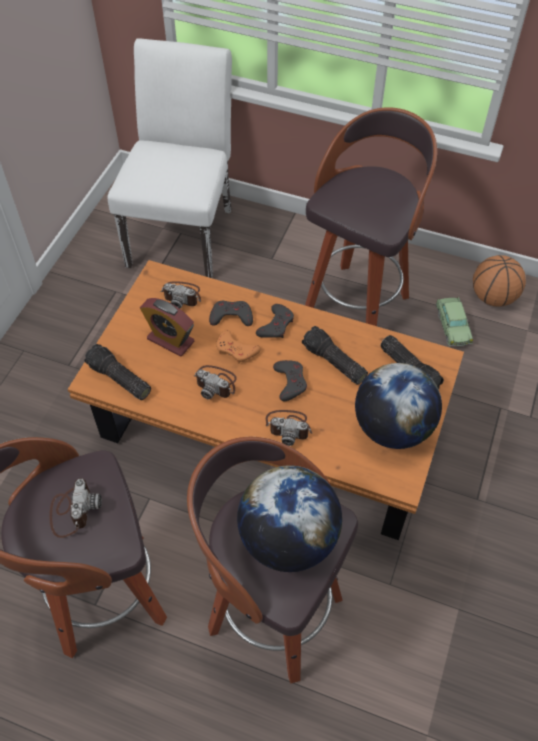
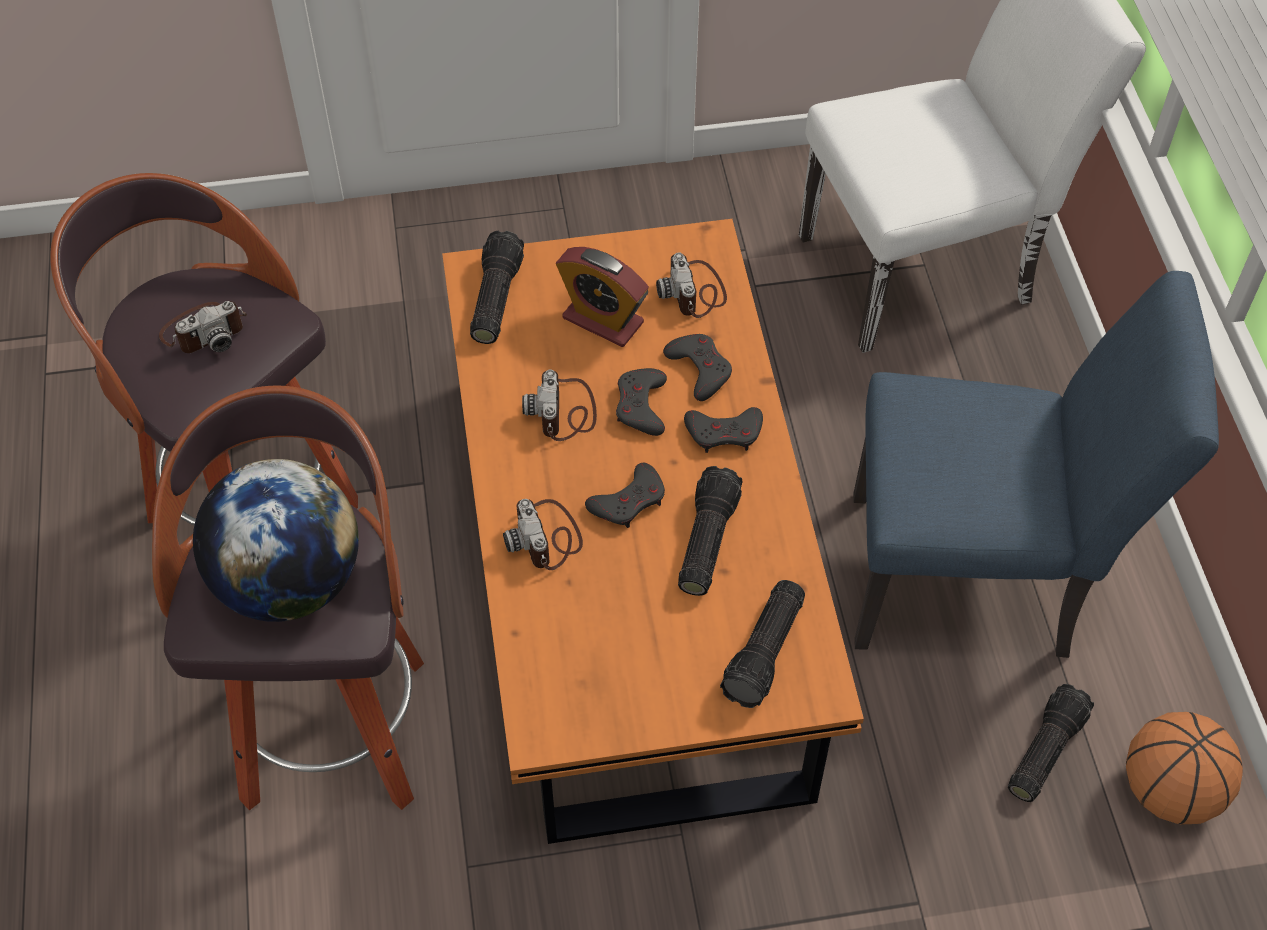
camera: 60 degrees right, 0 degrees up
alarm clock [140,298,195,357] -> alarm clock turned 60 degrees counterclockwise [556,247,649,347]
orange game controller [216,330,261,364] -> grey game controller [616,368,667,436]
stool [305,107,437,326] -> blue chair [854,271,1219,658]
globe [355,363,442,449] -> none
toy car [436,297,473,346] -> flashlight [1008,684,1094,802]

